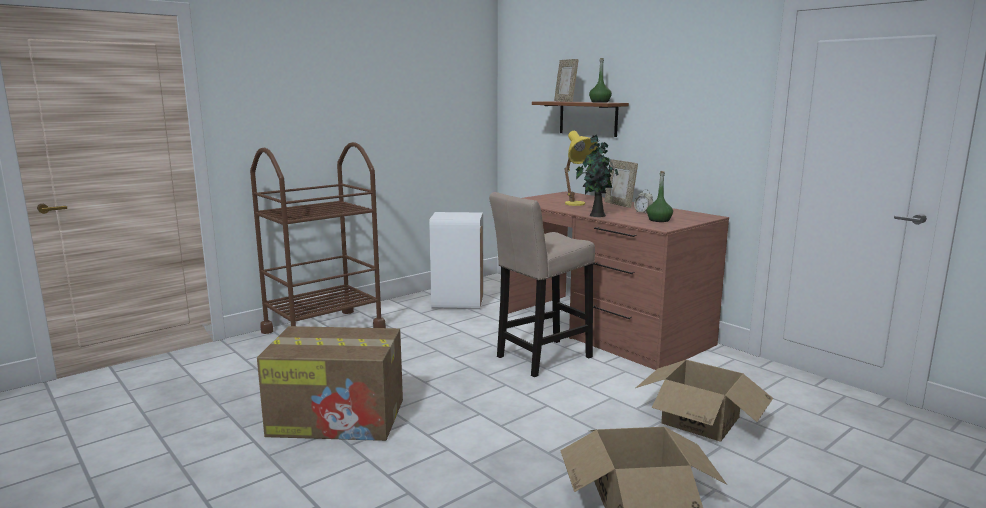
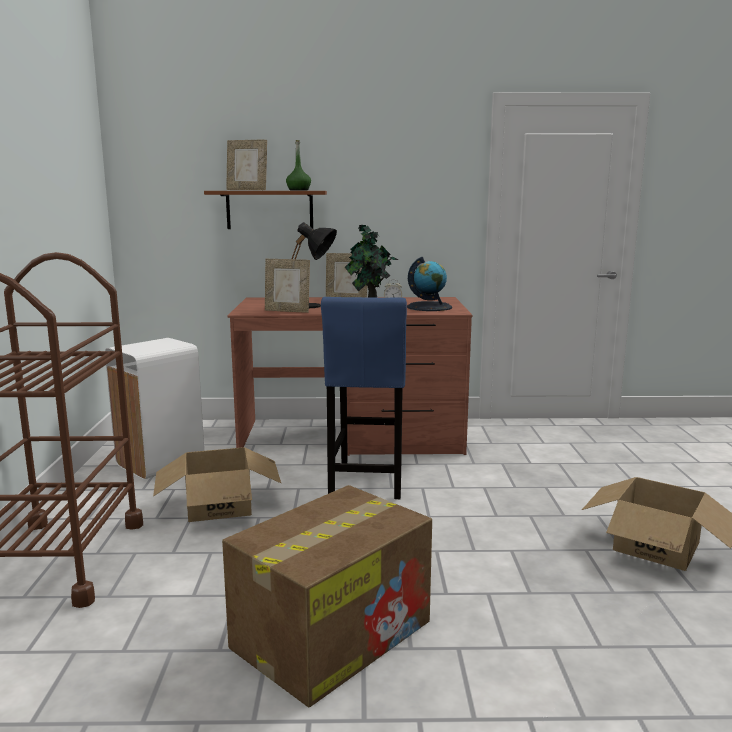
camera: 50 degrees left, 0 degrees up
beige stool [489,192,595,377] -> blue stool [321,297,407,499]
yellow table lamp [564,131,598,206] -> black table lamp [291,222,337,308]
cardboard box [636,360,773,441] -> cardboard box moved to [153,447,281,522]
green bottle [647,171,673,222] -> globe [407,257,452,311]
none -> picture frame [265,259,310,313]

